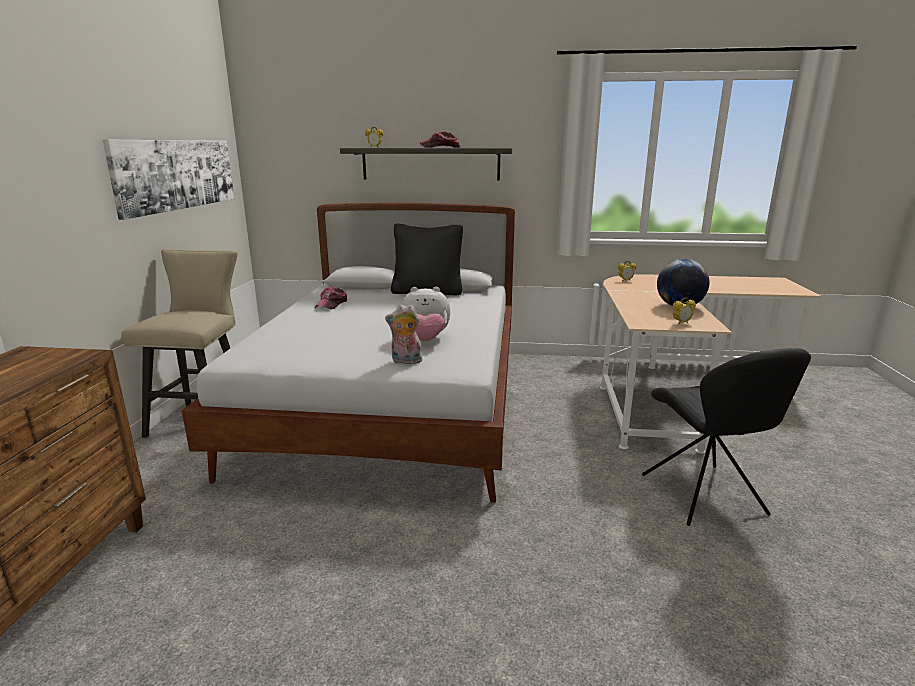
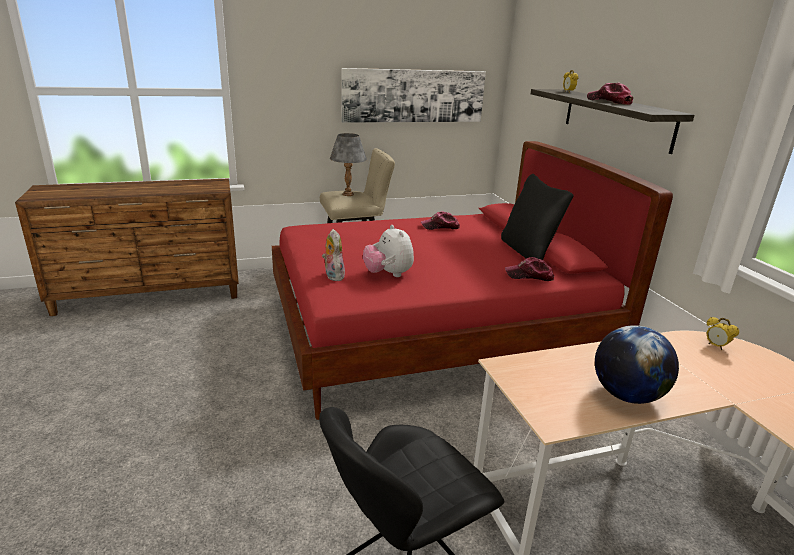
camera: 65 degrees right, 5 degrees up
white bed [182,203,515,503] -> red bed [272,141,673,420]
alarm clock [673,297,696,324] -> none
none -> grey table lamp [330,133,367,196]
none -> cap [505,257,554,281]

